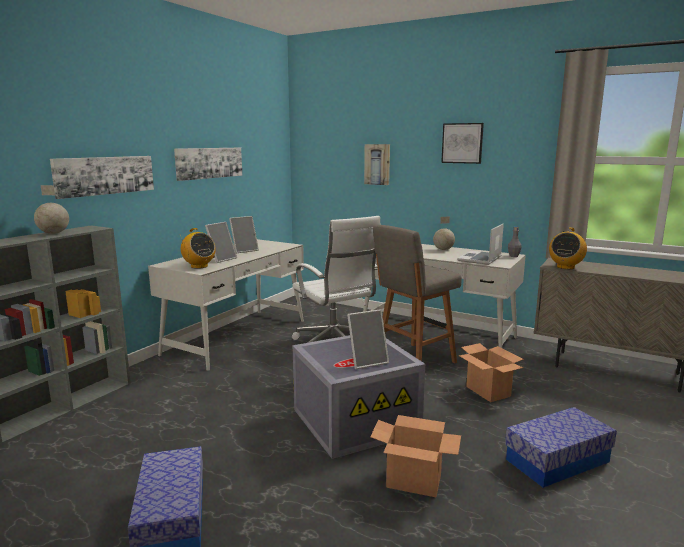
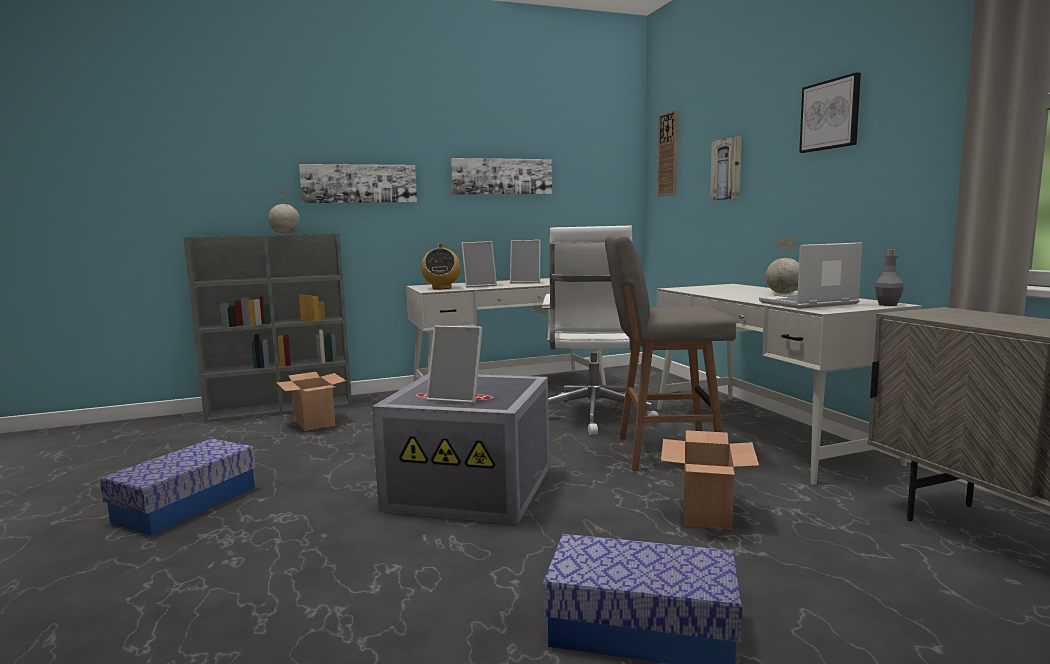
camera: 40 degrees right, 5 degrees down
cardboard box [370,415,461,497] -> cardboard box moved to [276,372,346,431]
radio [549,227,587,269] -> none
none -> wall clock [658,110,677,197]

